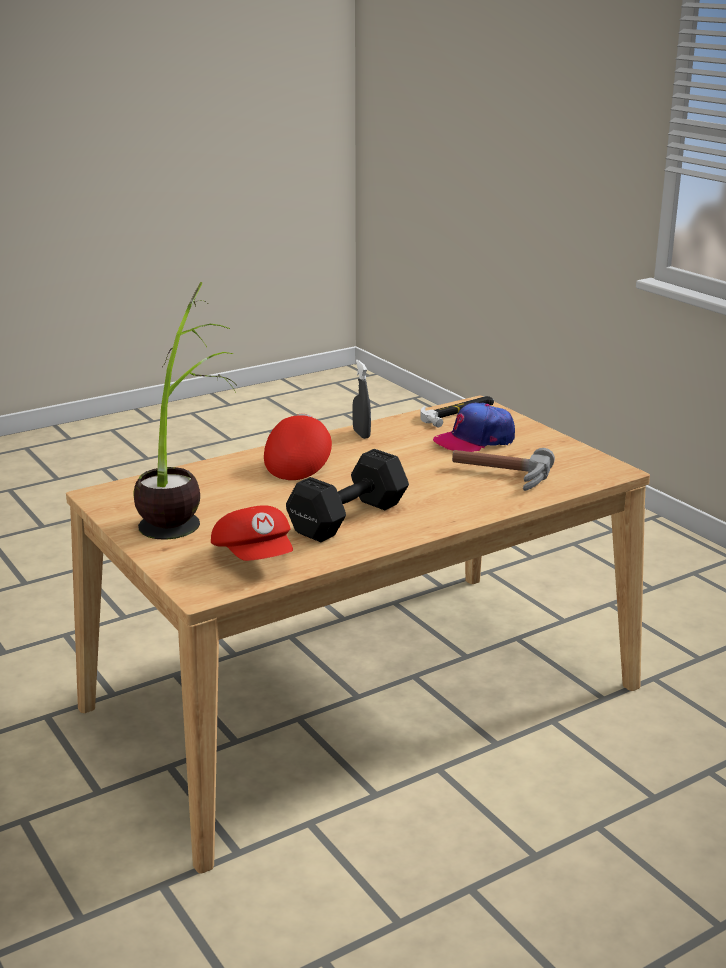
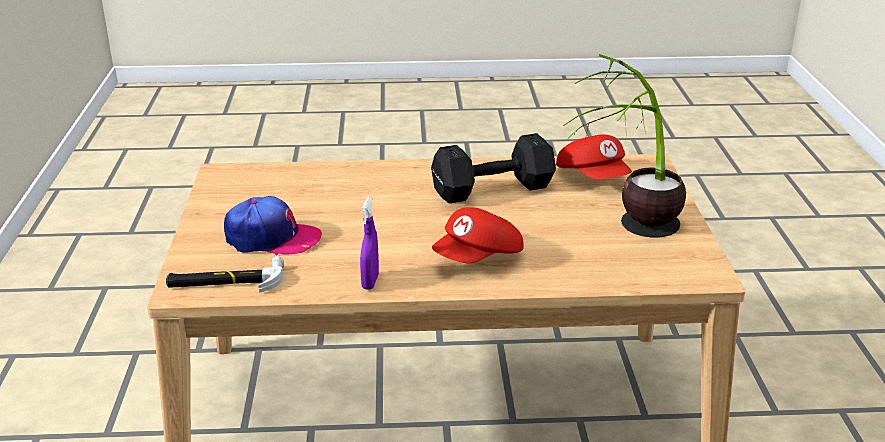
camera: 150 degrees left, 5 degrees up
red cap [211,505,293,561] -> red cap turned 150 degrees clockwise [556,134,632,179]
grey spray bottle [352,360,371,439] -> purple spray bottle [360,197,379,290]
hammer [452,448,555,491] -> none

